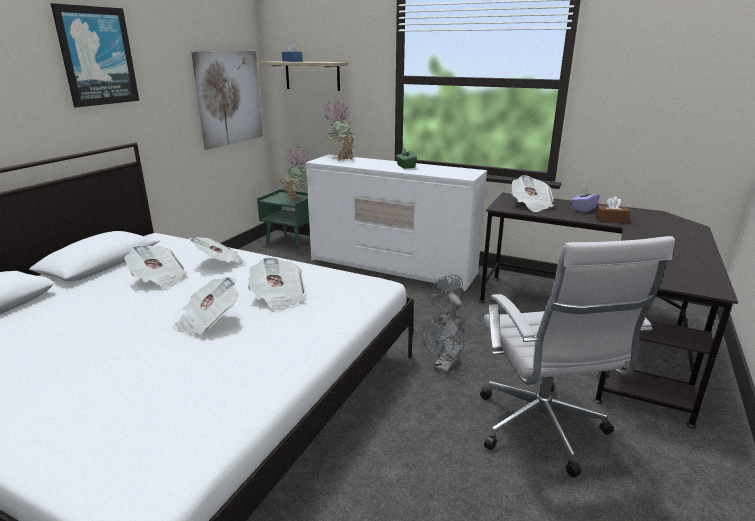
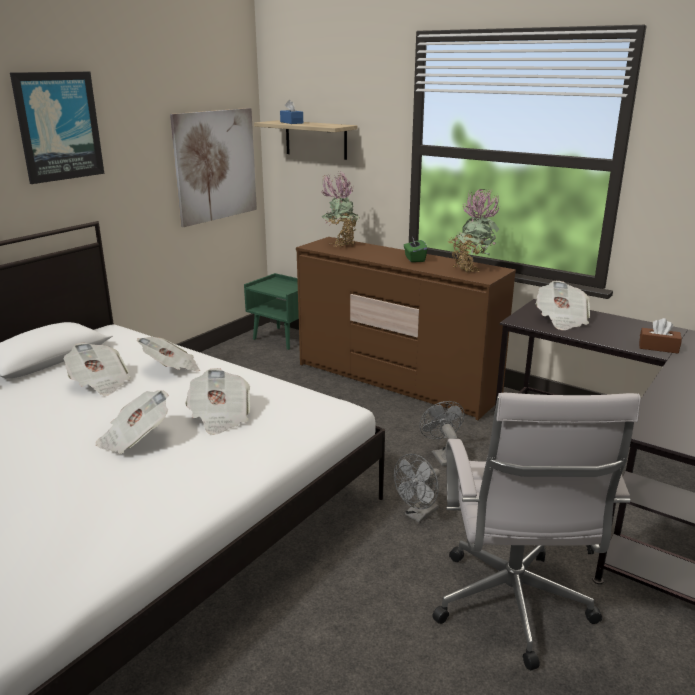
camera: 10 degrees right, 0 degrees up
potted plant [279,147,309,201] -> potted plant moved to [449,189,499,274]
white dresser [305,154,487,291] -> brown dresser [296,237,516,421]
purple tissue box [571,187,600,213] -> none

